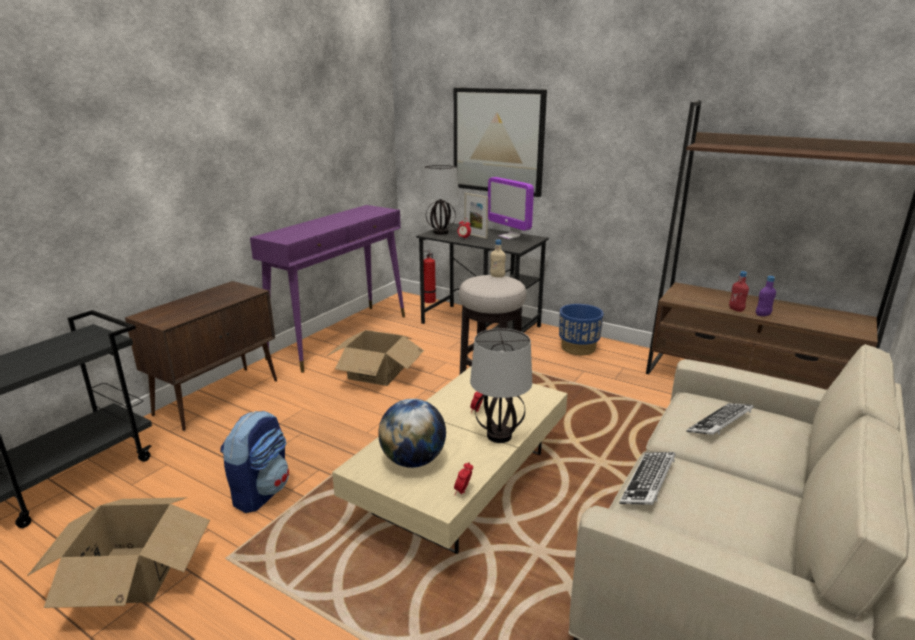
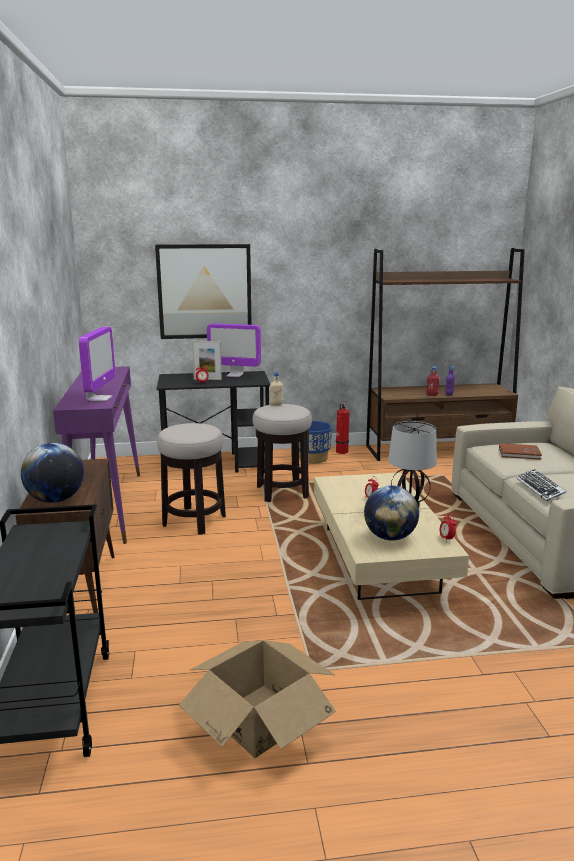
camera: 40 degrees left, 5 degrees down
backpack [220,411,289,513] -> none
cardboard box [327,330,424,386] -> stool [157,423,226,535]
table lamp [422,165,459,235] -> none
fire extinguisher [423,250,436,303] -> fire extinguisher moved to [336,401,350,454]
keyboard [686,403,754,435] -> brown book [499,443,542,460]
none -> globe [21,443,84,503]
none -> monitor [79,327,115,401]

